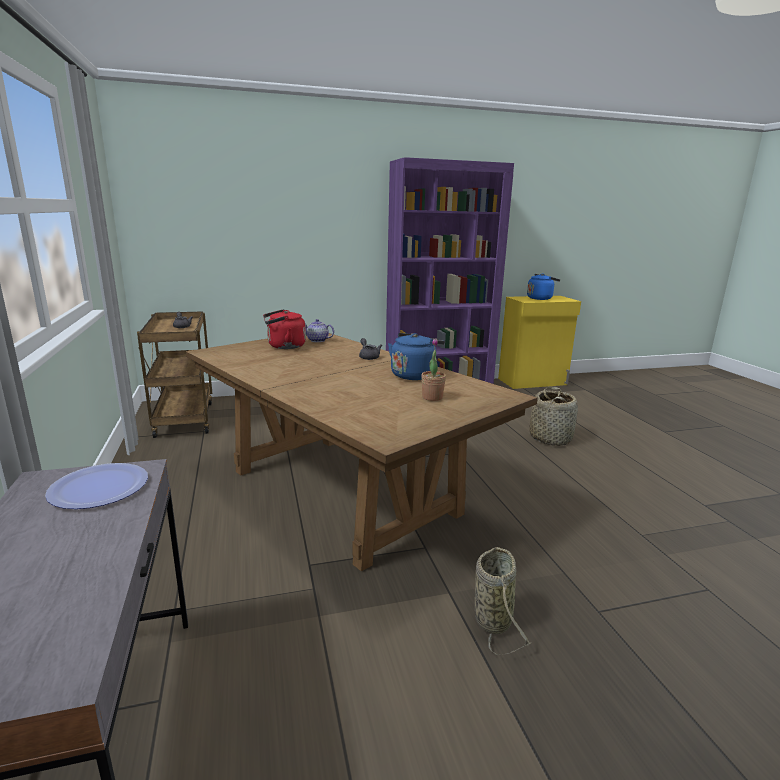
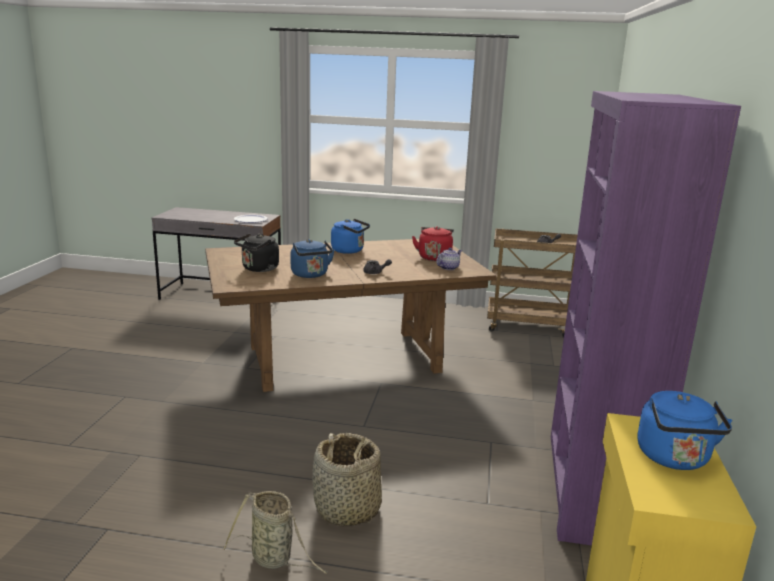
camera: 115 degrees right, 0 degrees up
potted plant [421,338,446,401] -> black kettle [234,233,279,272]
basket [475,547,532,655] -> basket moved to [224,491,328,574]
none -> blue kettle [331,219,370,254]

